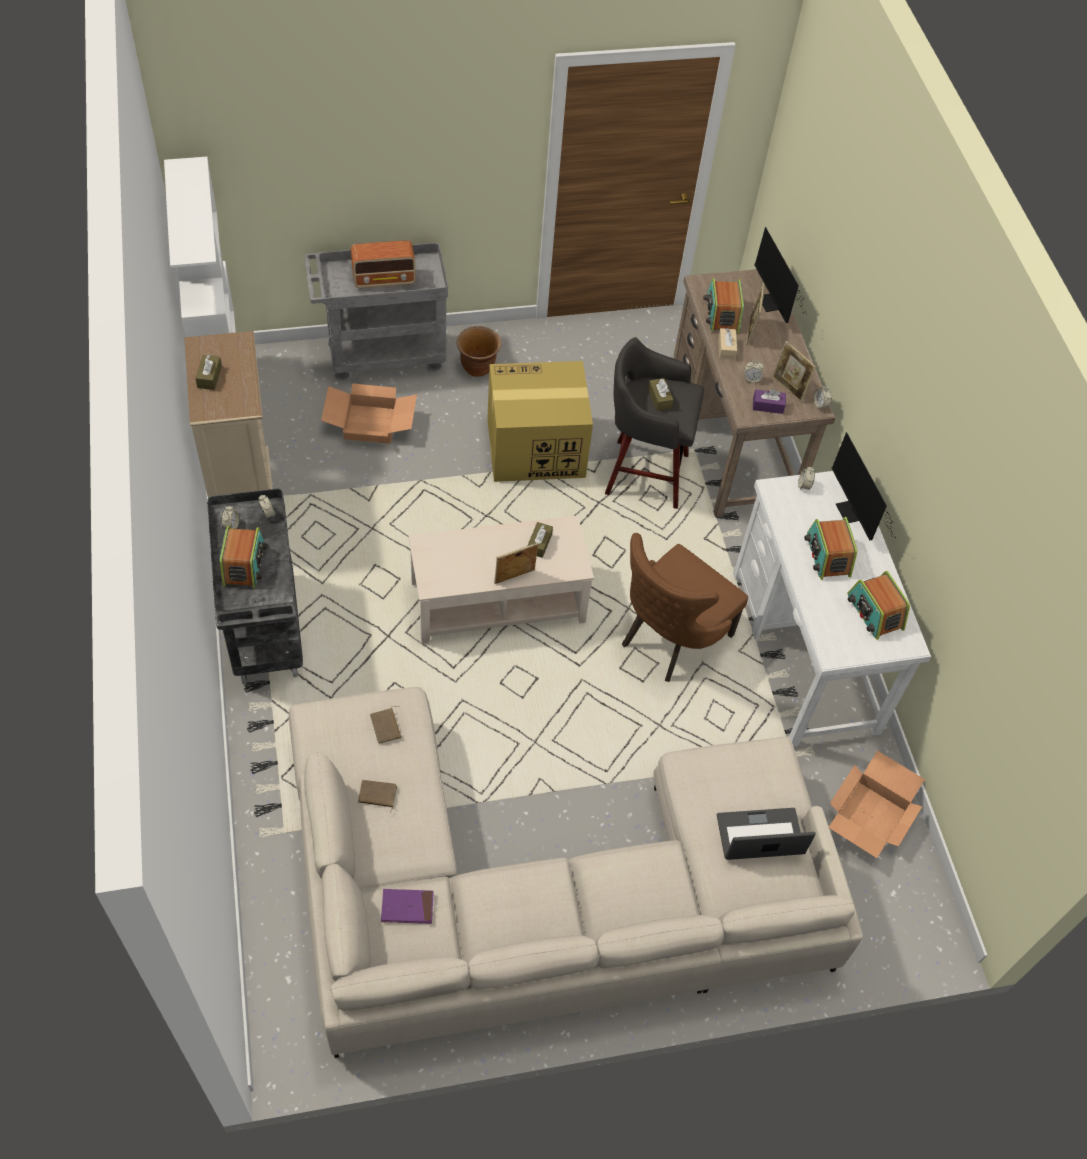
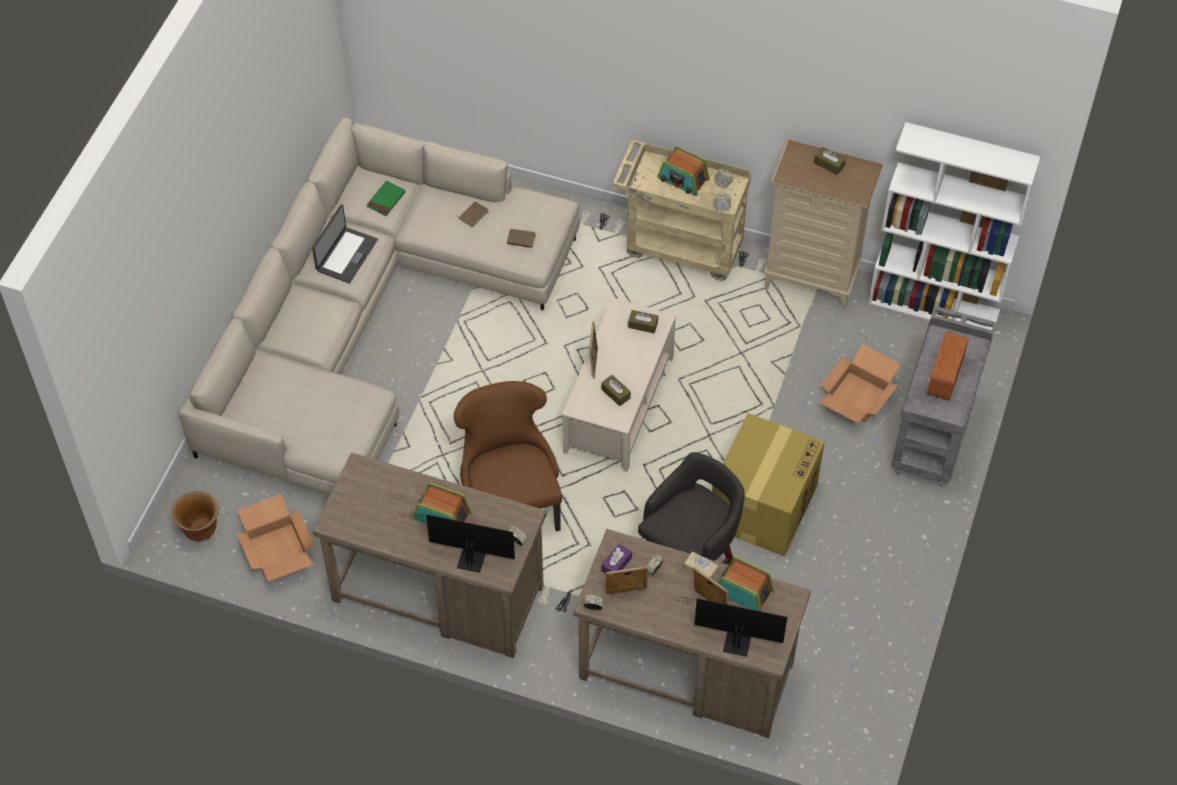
camera: 125 degrees right, 0 degrees up
black cart [207,489,303,684] -> beige cart [613,140,751,281]
purple book [381,889,434,924] -> green book [367,181,406,216]
brown planter [457,326,501,377] -> brown planter moved to [172,491,219,541]
brown tissue box [648,378,673,411] -> brown tissue box moved to [628,310,658,333]
laptop [717,808,816,860] -> laptop moved to [312,204,378,283]
white desk [733,471,931,748] -> brown desk [313,452,547,658]
radio [847,571,910,640] -> none

